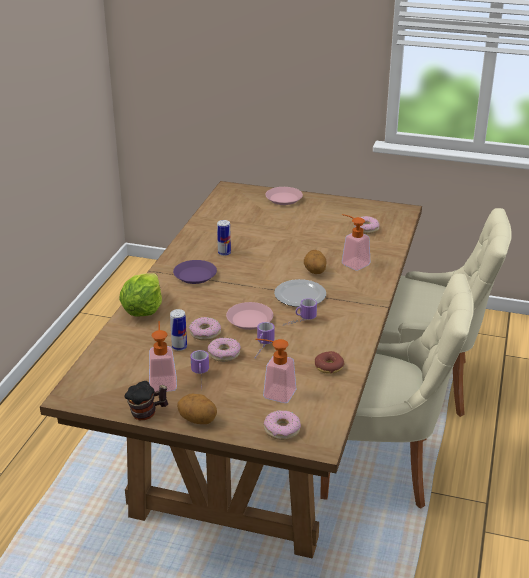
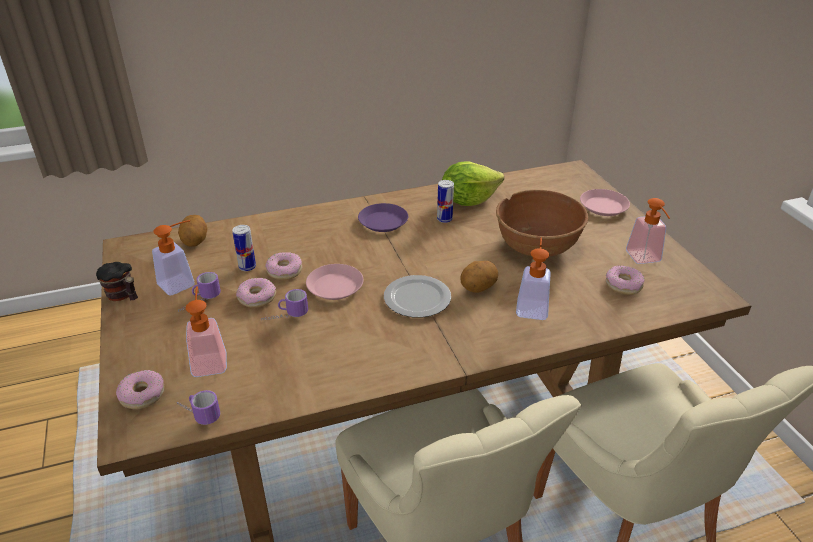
camera: 55 degrees right, 5 degrees up
lettuce [119,273,162,316] -> lettuce moved to [442,162,504,206]
potato [177,394,217,424] -> potato moved to [178,215,208,247]
mug [284,298,317,325] -> mug moved to [177,390,220,425]
donut [315,351,344,374] -> none
none -> brown bowl [496,190,588,257]
none -> soap dispenser [626,198,670,264]

